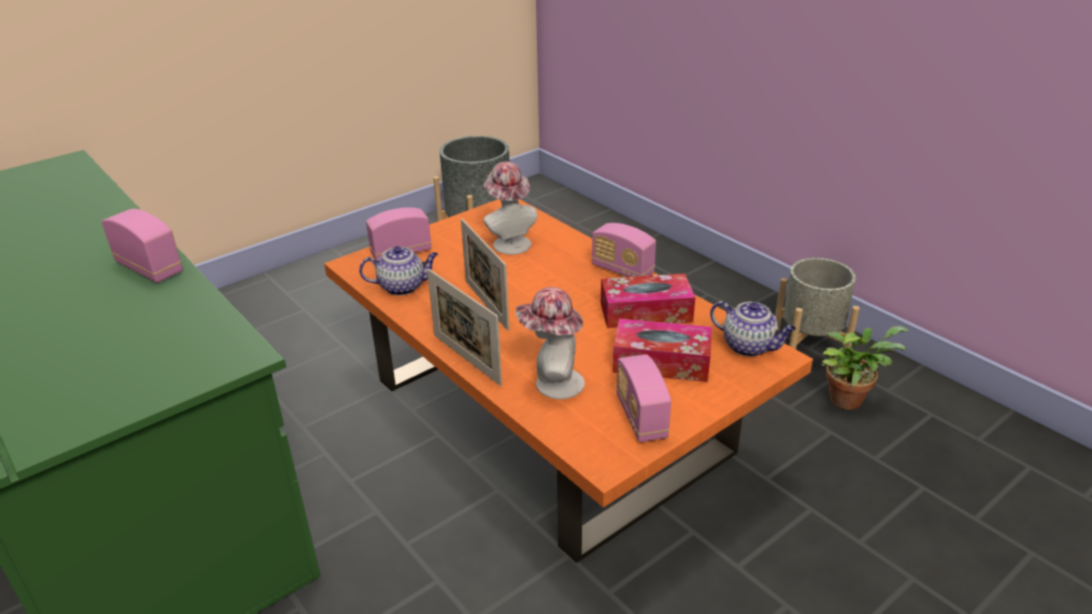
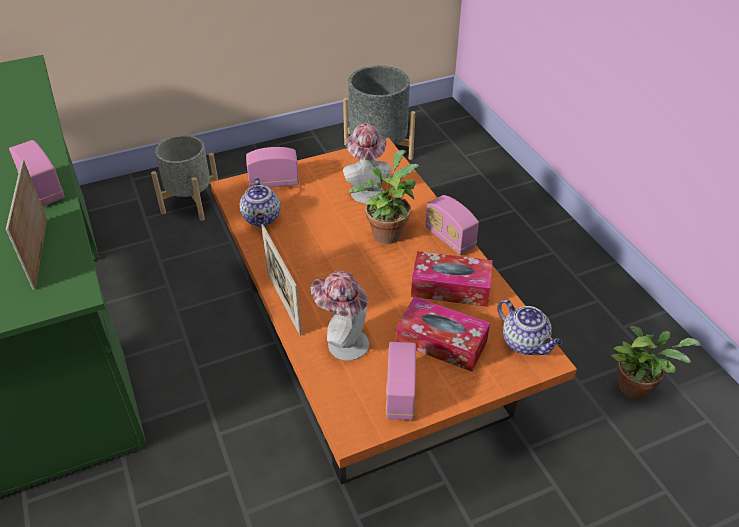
camera: 15 degrees right, 10 degrees up
teapot [359,246,438,296] -> teapot turned 75 degrees clockwise [239,178,281,228]
picture frame [461,219,509,331] -> picture frame moved to [6,160,47,290]
grey planter [775,258,860,352] -> grey planter moved to [151,135,218,221]
none -> potted plant [349,150,419,244]

